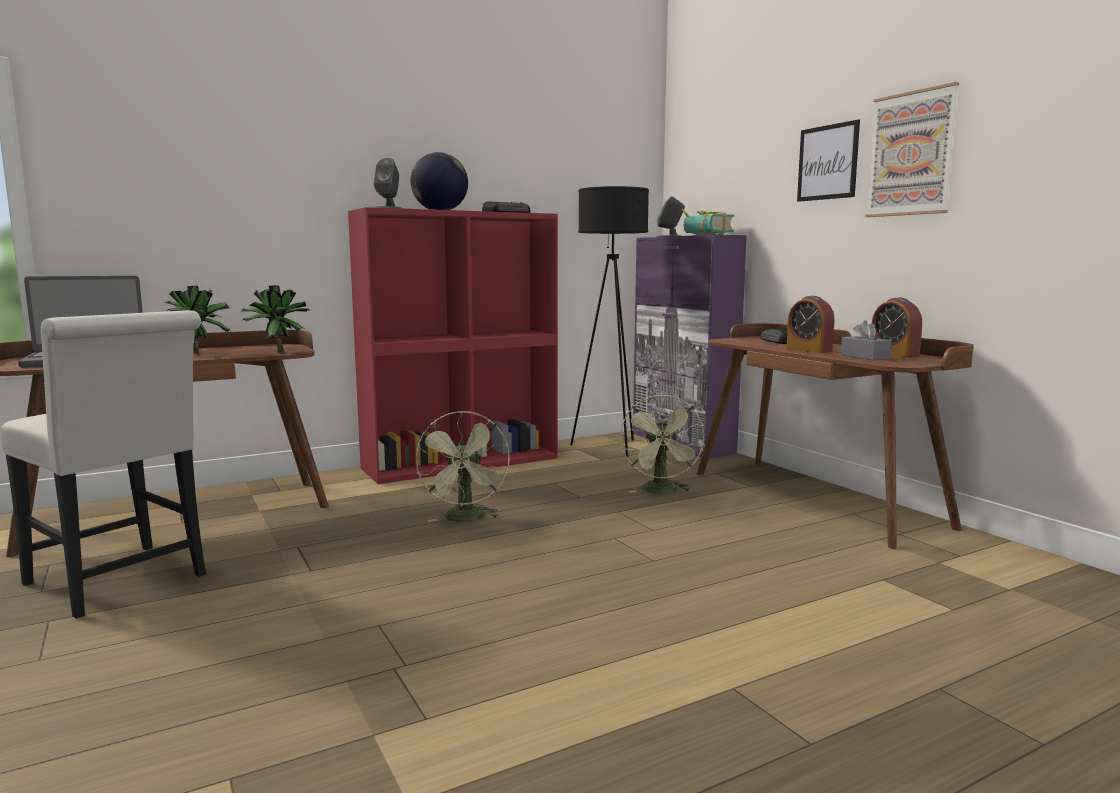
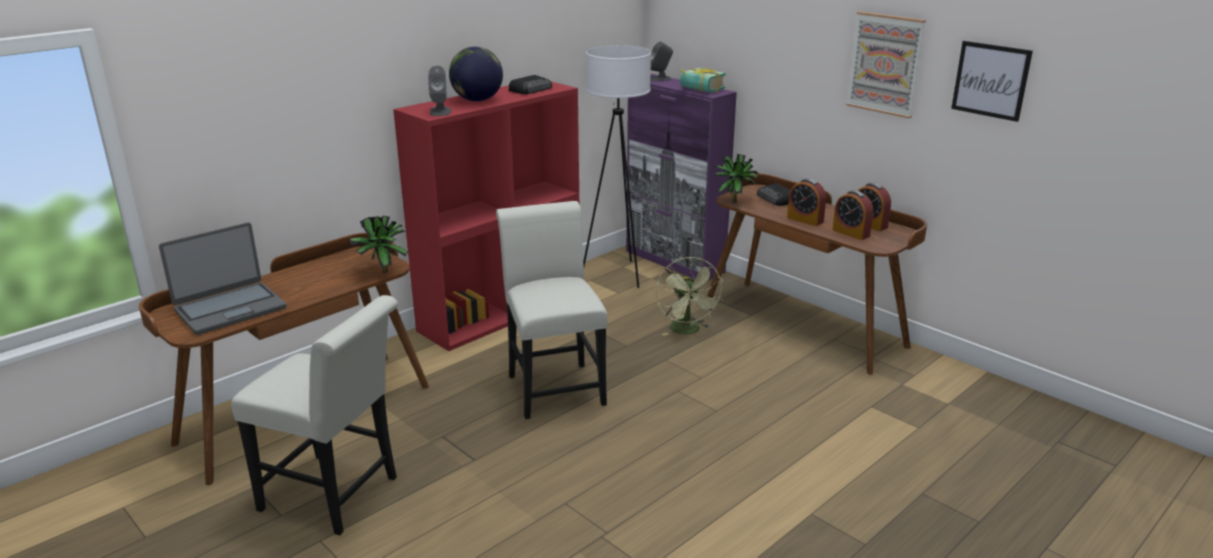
camera: 15 degrees left, 15 degrees up
potted plant [164,286,230,354] -> potted plant moved to [714,154,759,203]
green fan [415,411,510,522] -> white chair [496,201,608,419]
black floor lamp [570,186,649,458] -> white floor lamp [583,45,651,288]
picture [797,119,860,202] -> picture moved to [951,41,1033,122]
grey tissue box [841,320,892,360] -> alarm clock [832,190,873,240]

